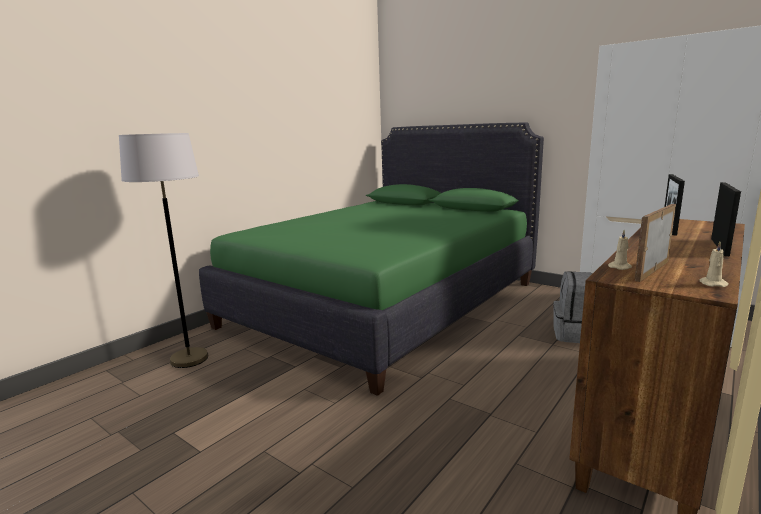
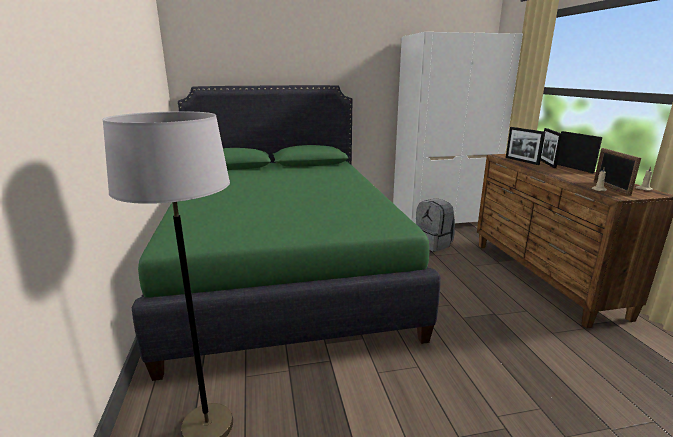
camera: 50 degrees left, 5 degrees up
none -> picture frame [541,128,563,168]

